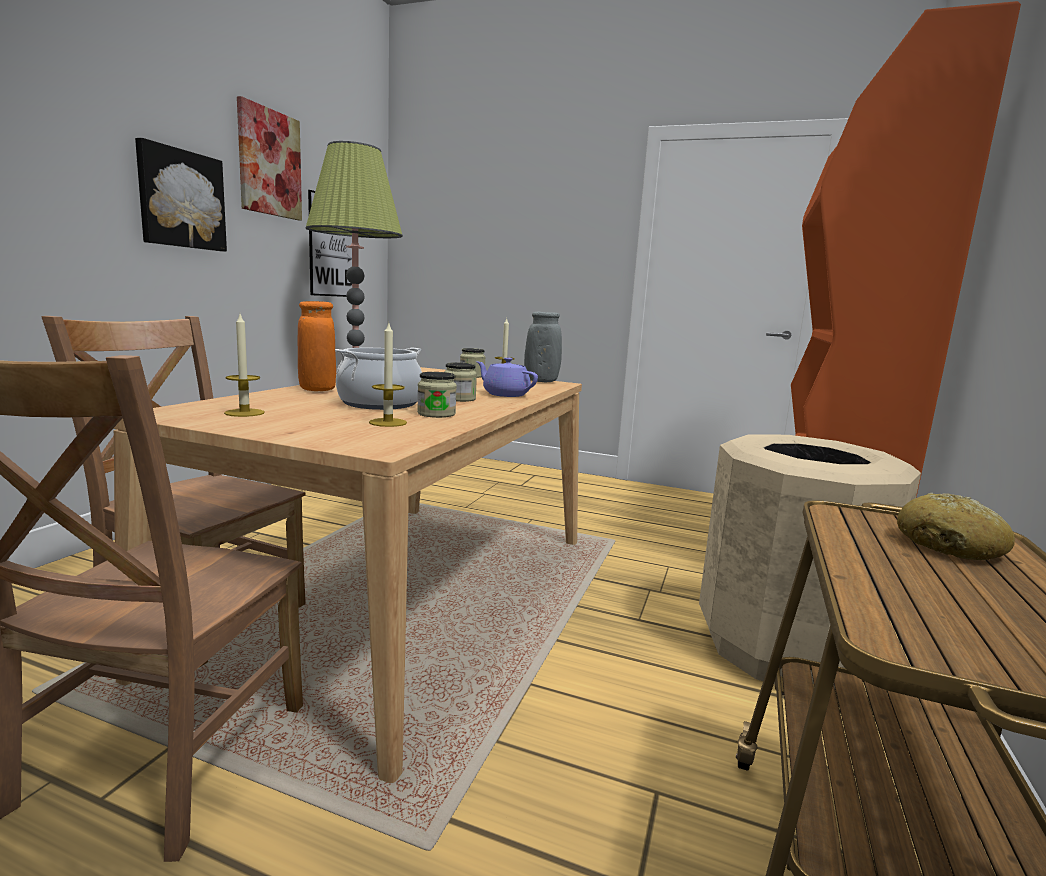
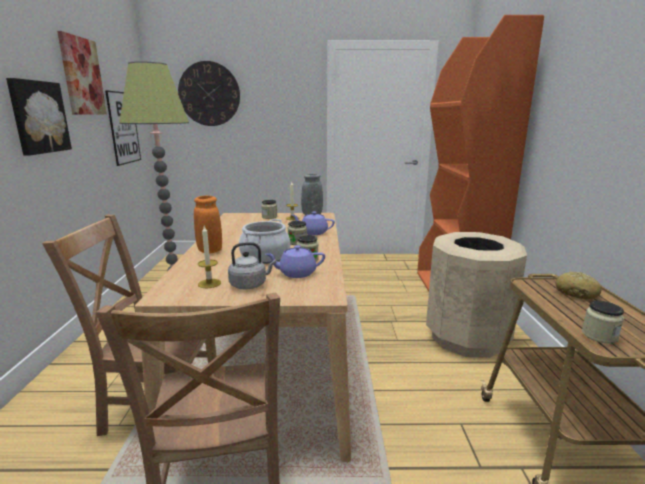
camera: 20 degrees left, 5 degrees up
candle [369,323,407,427] -> purple teapot [265,245,325,278]
none -> wall clock [178,61,240,126]
none -> grey kettle [228,242,276,289]
none -> jar [582,301,624,344]

